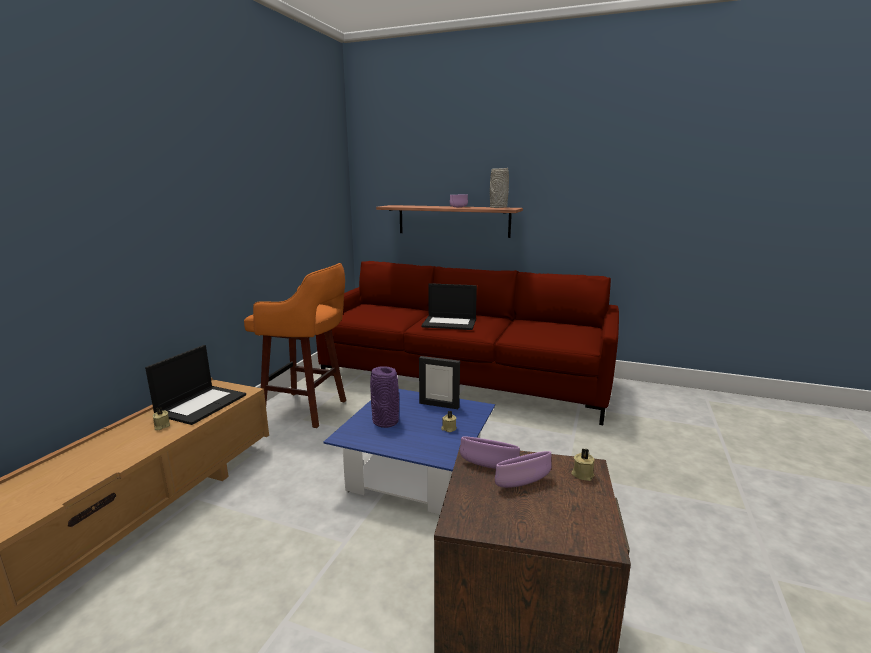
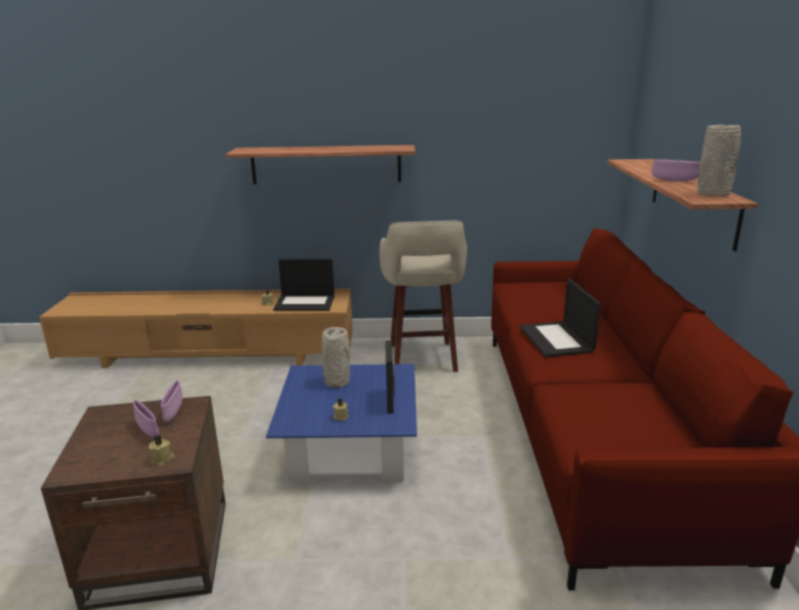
camera: 70 degrees right, 5 degrees up
orange stool [244,263,346,428] -> beige stool [379,221,467,372]
purple vase [370,366,399,428] -> grey vase [321,327,350,388]
none -> shelf [225,145,415,184]

